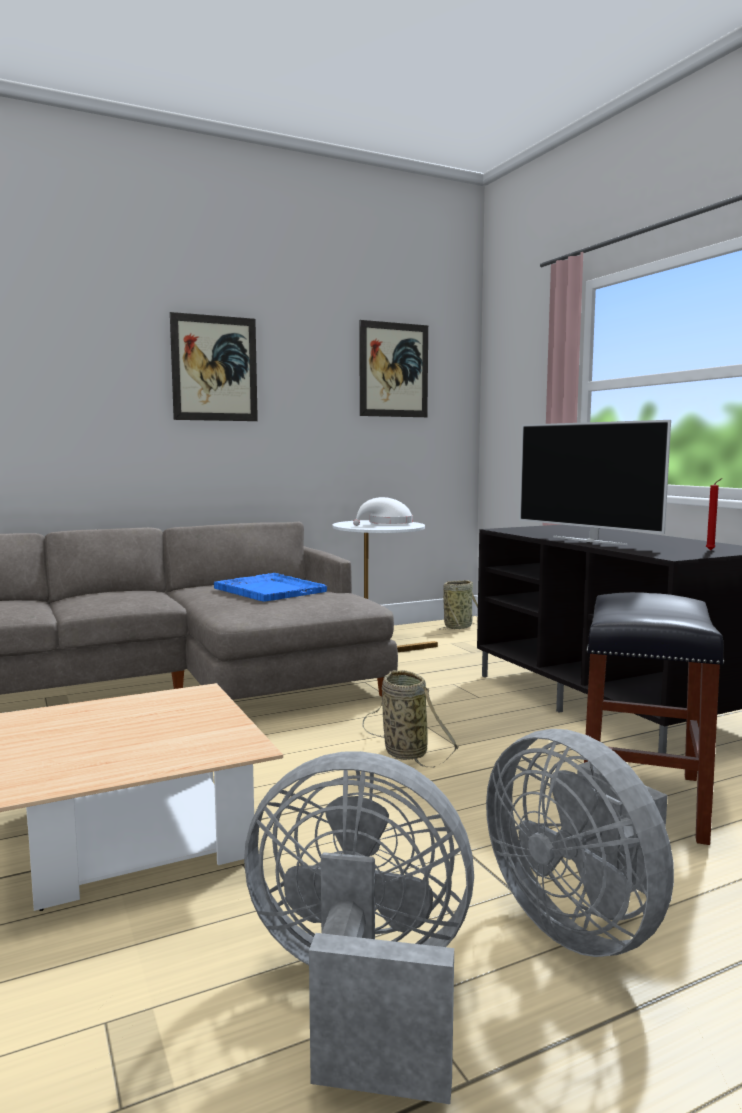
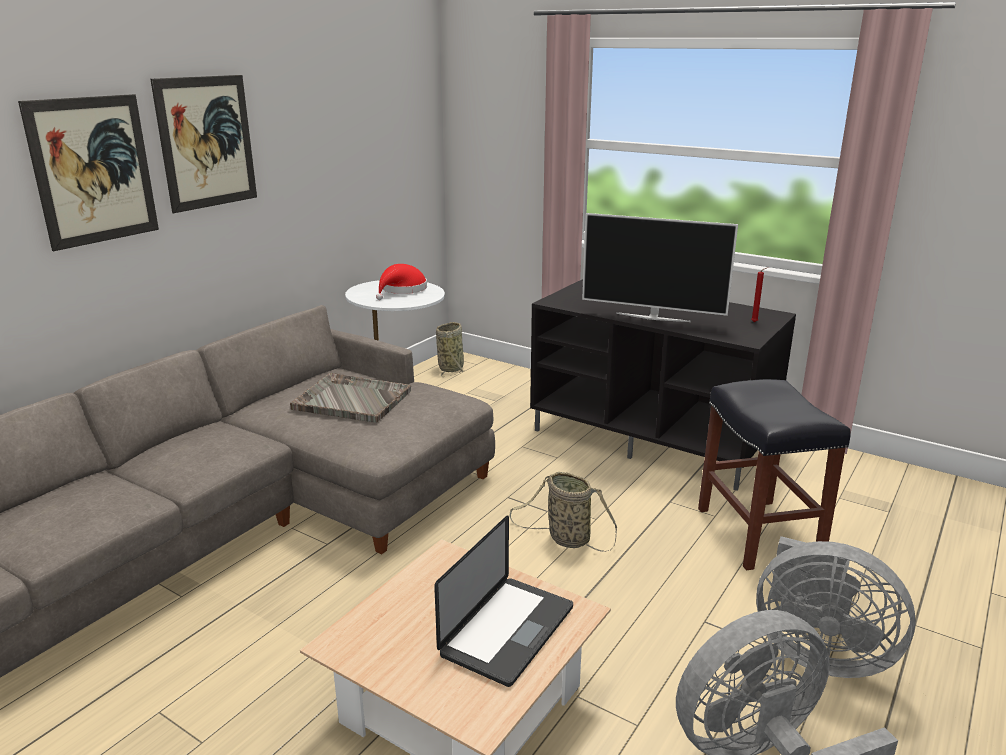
camera: 30 degrees left, 15 degrees up
blue tray [214,573,327,602] -> grey tray [290,373,411,423]
white hat [353,497,413,526] -> red hat [376,264,427,300]
picture [360,320,428,417] -> picture moved to [18,94,159,251]
none -> laptop [434,516,573,687]

